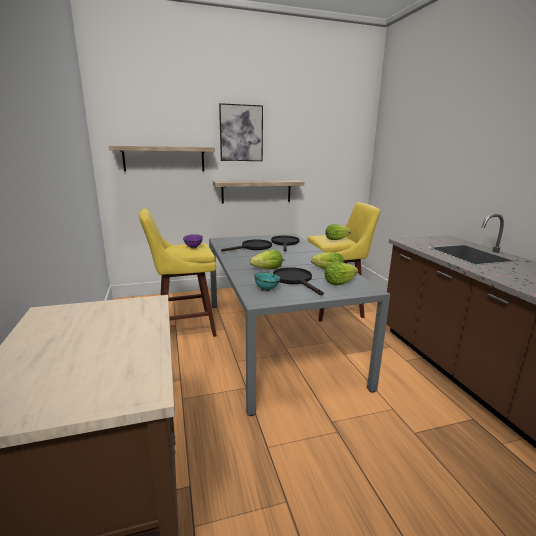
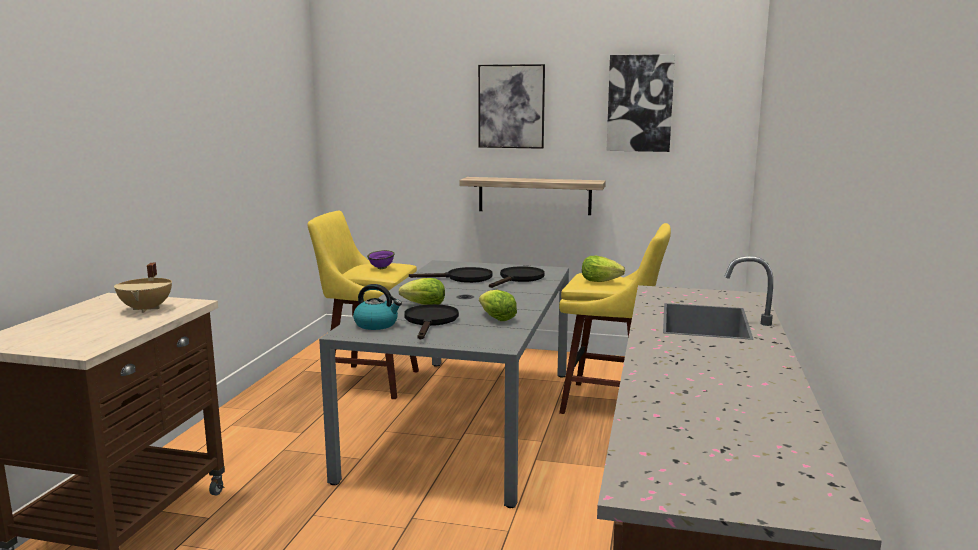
camera: 30 degrees right, 5 degrees down
shelf [109,146,215,172] -> none
turquoise bowl [254,272,280,291] -> kettle [353,284,402,330]
lettuce [325,262,358,285] -> none
none -> beige cooking pot [114,263,172,313]
none -> picture [607,54,675,152]

